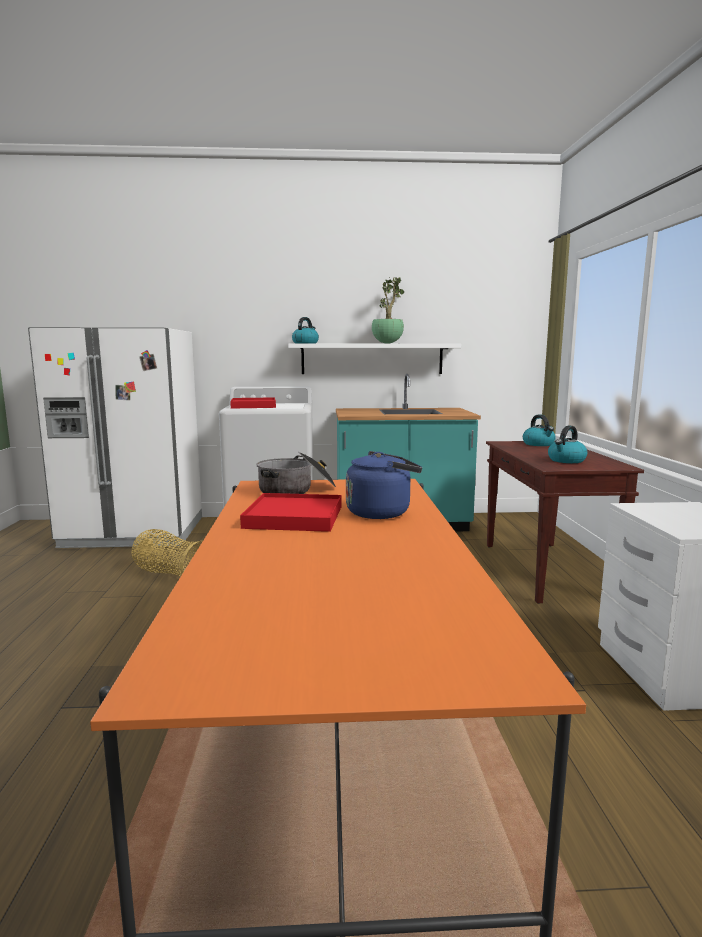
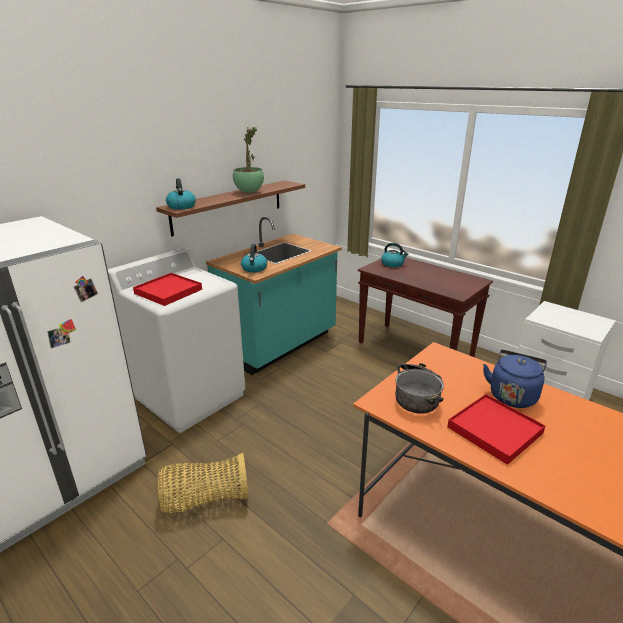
camera: 45 degrees left, 15 degrees up
white shelf [288,344,461,374] -> brown shelf [156,181,305,236]
kettle [548,426,587,463] -> kettle moved to [241,244,267,272]

